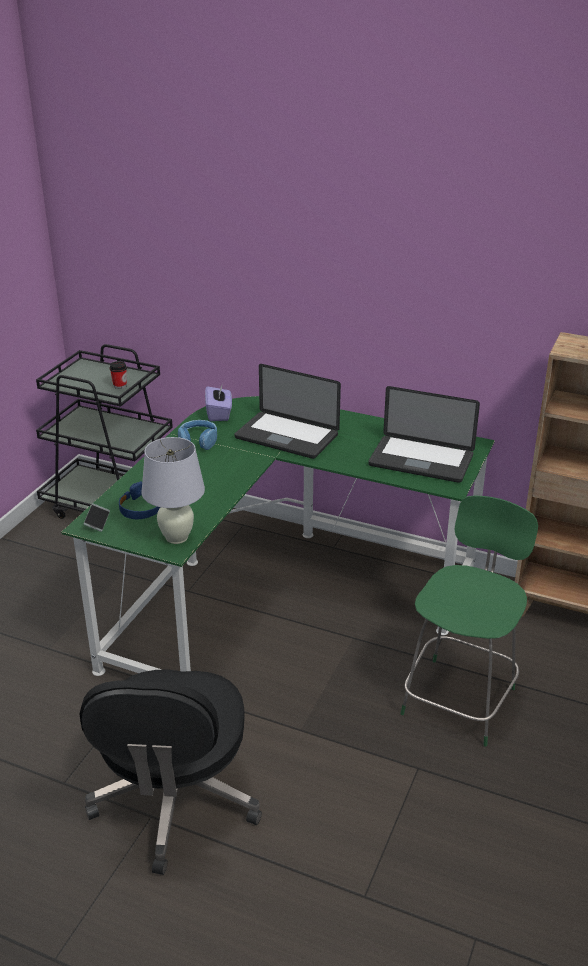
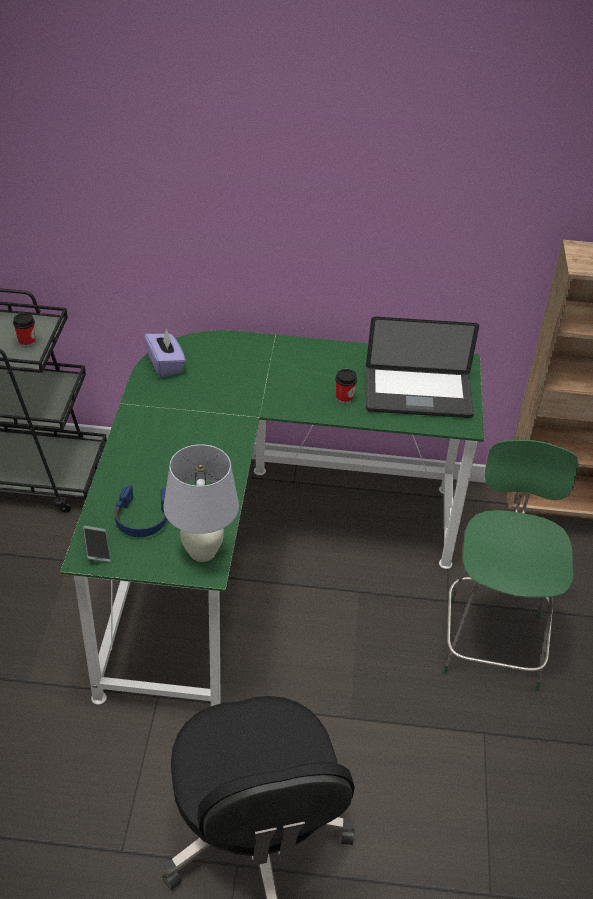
camera: 20 degrees left, 10 degrees up
blue headphones [178,420,217,450] -> none
laptop [234,364,341,459] -> none
none -> cup [335,369,357,404]

